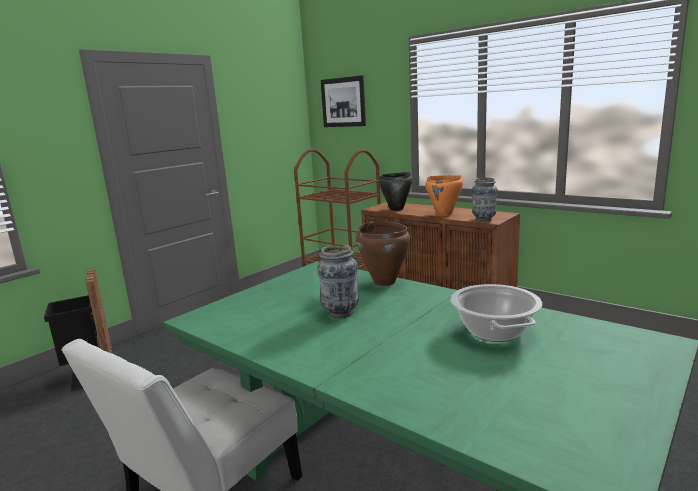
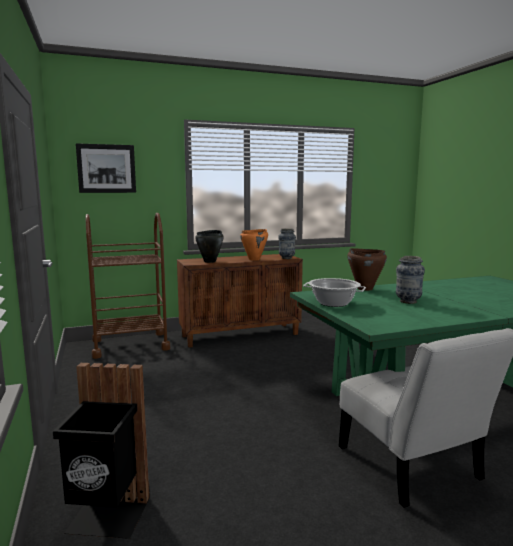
camera: 60 degrees left, 5 degrees down
cooking pot [451,284,542,342] -> cooking pot moved to [303,278,366,307]

